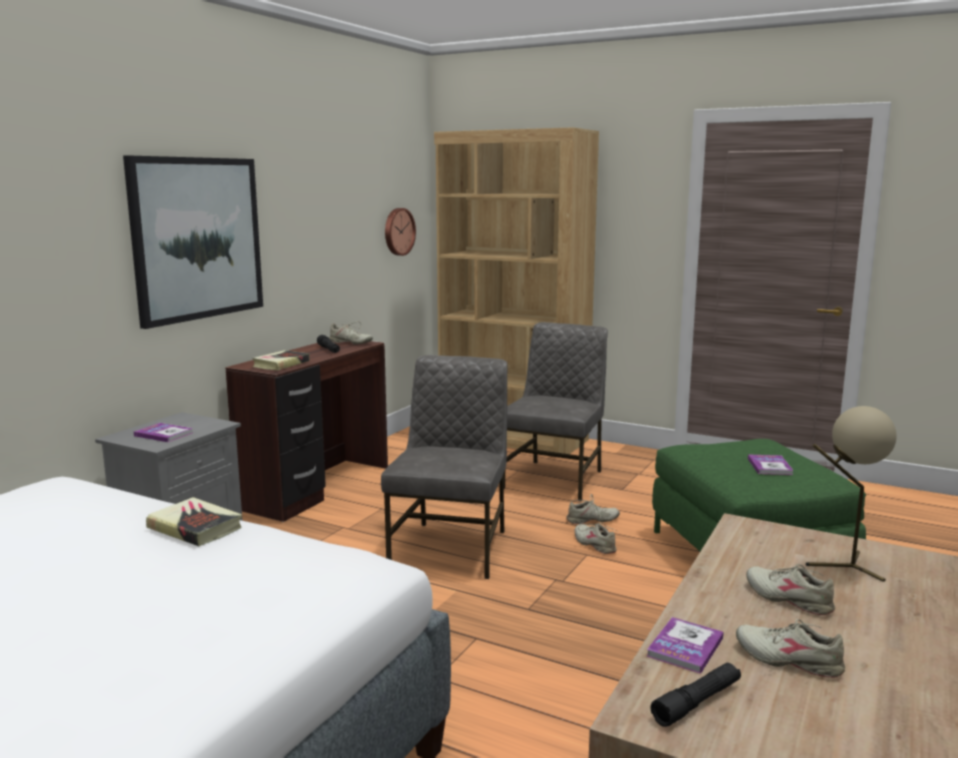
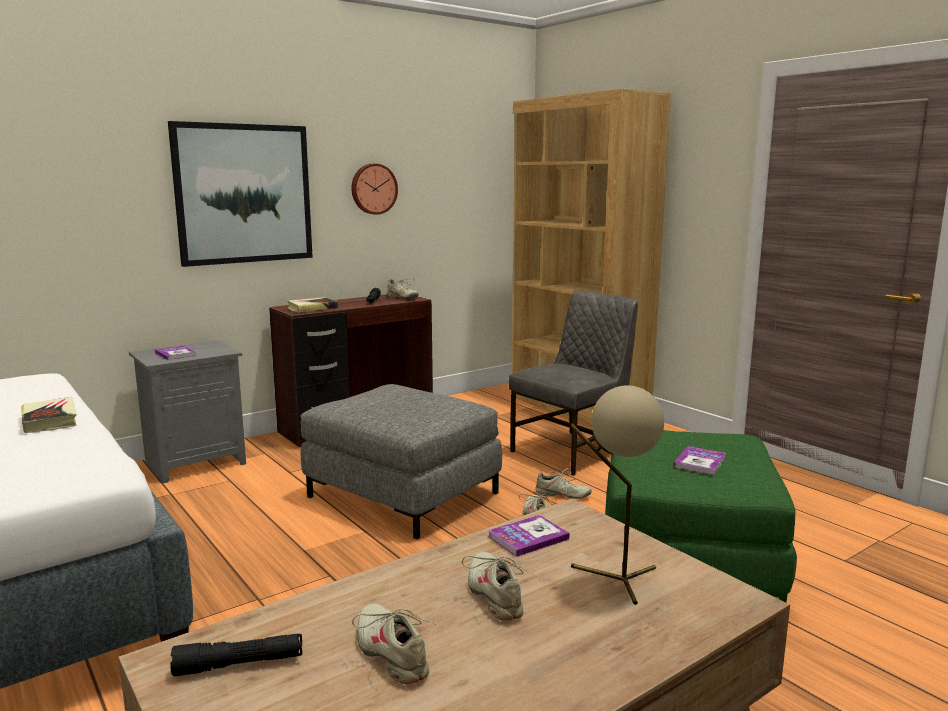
camera: 25 degrees right, 0 degrees up
grey chair [381,355,508,579] -> grey ottoman [301,384,502,540]
wall clock [385,208,416,256] -> wall clock moved to [351,164,398,215]
book [647,617,724,674] -> book moved to [488,515,569,557]

